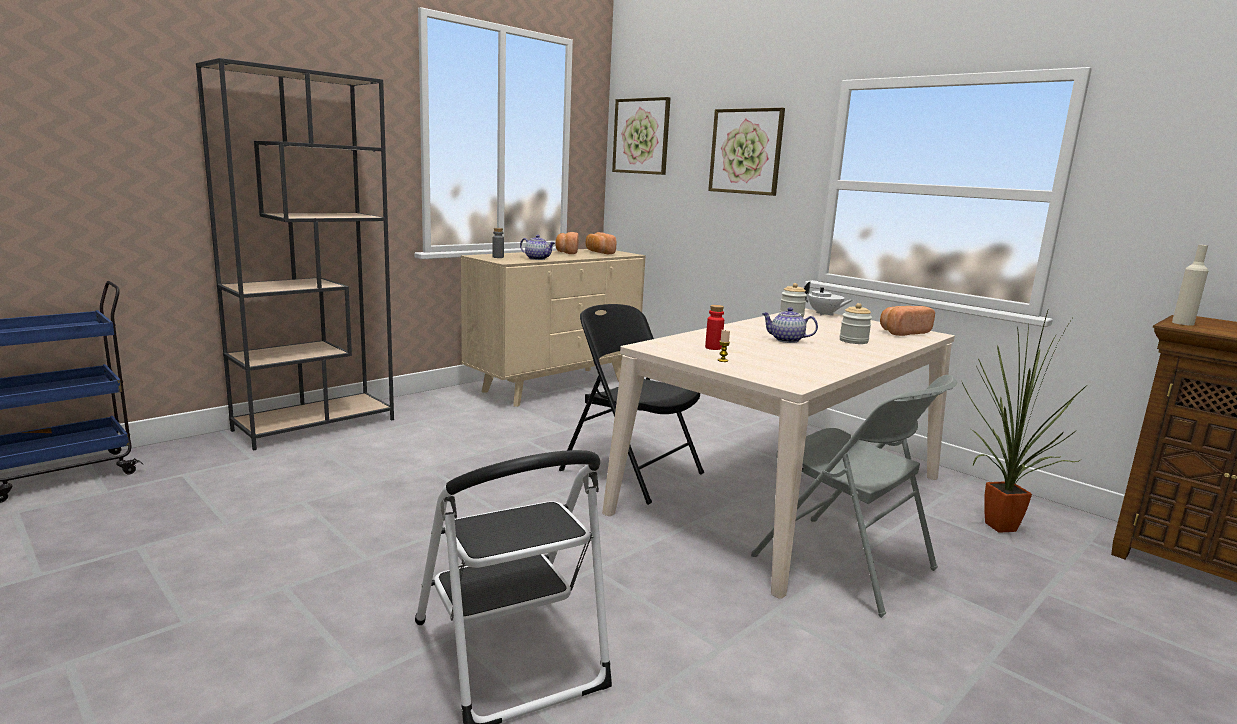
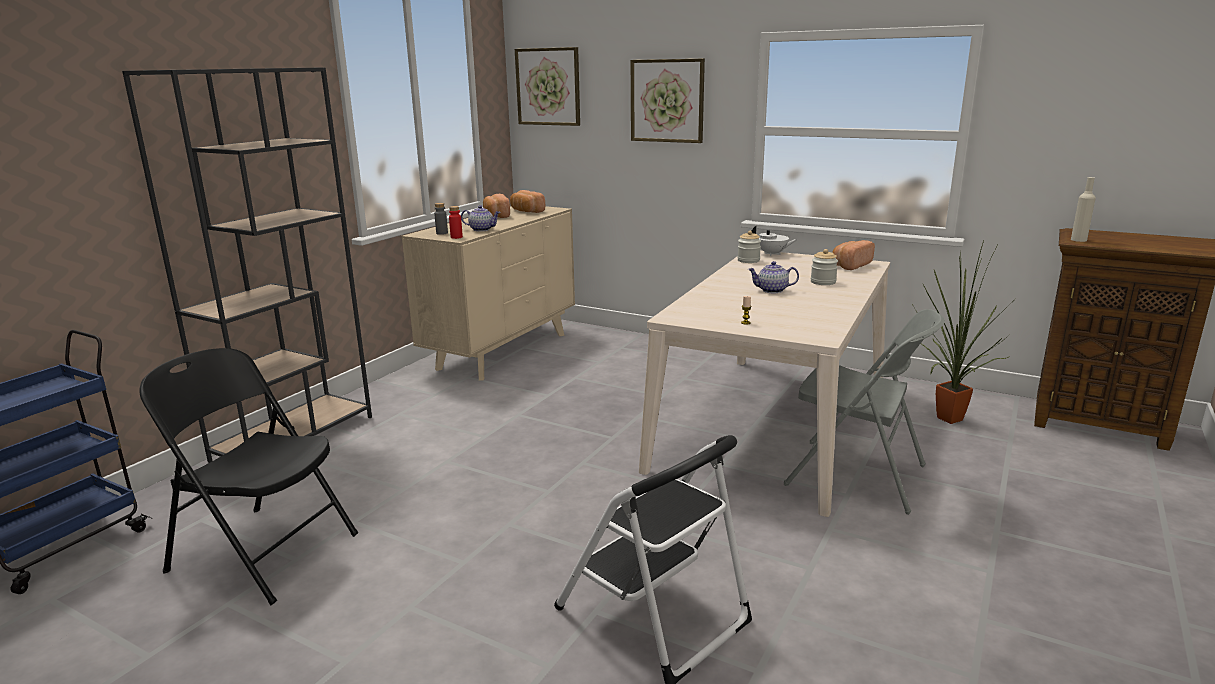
camera: 15 degrees left, 5 degrees up
black chair [559,304,704,505] -> black chair moved to [139,348,358,605]
red bottle [705,305,724,350] -> red bottle moved to [449,206,463,239]

